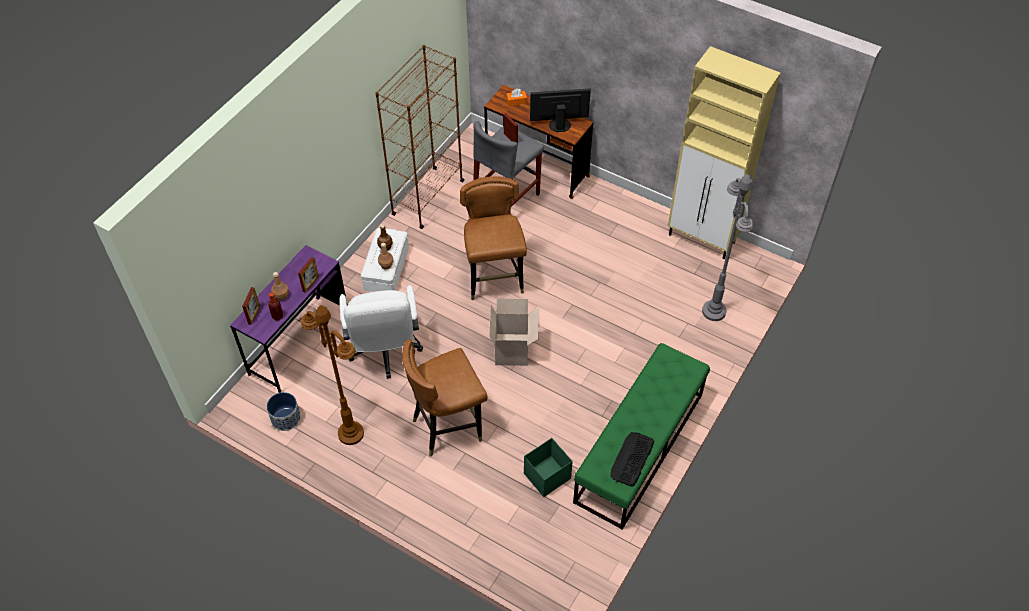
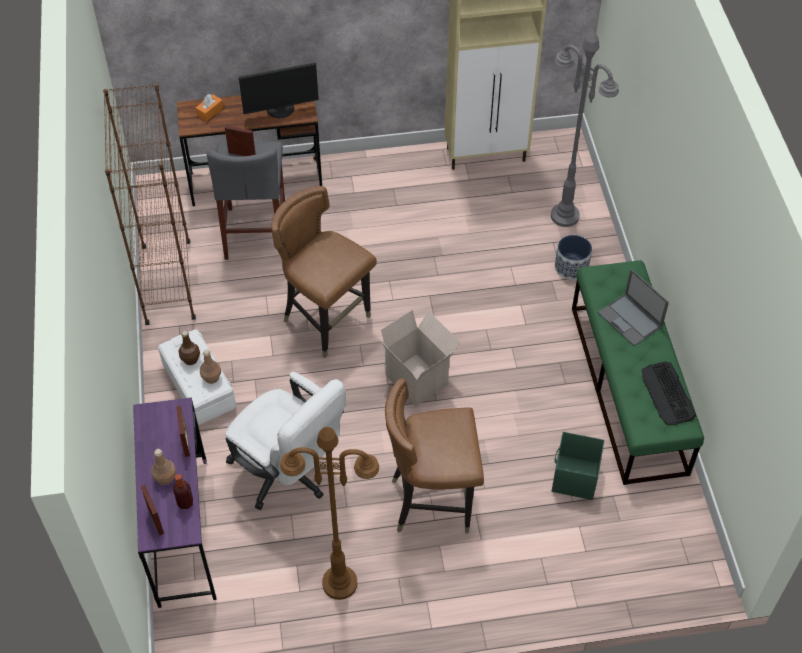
camera: 40 degrees left, 0 degrees up
planter [267,392,301,431] -> planter moved to [555,235,592,280]
brown chair [402,339,488,456] -> brown chair turned 60 degrees clockwise [385,378,484,534]
monitor [530,88,591,132] -> monitor turned 150 degrees counterclockwise [239,63,319,118]
none -> laptop [598,269,669,346]

